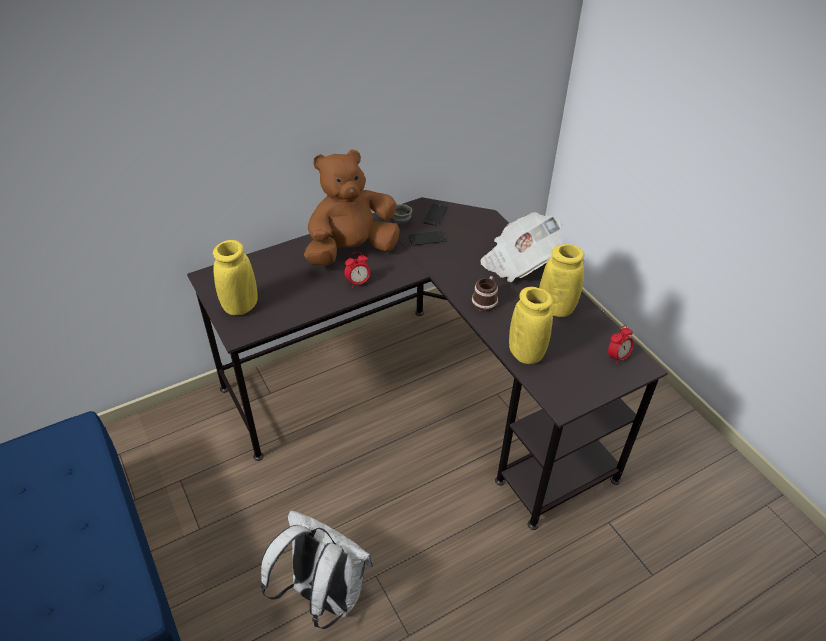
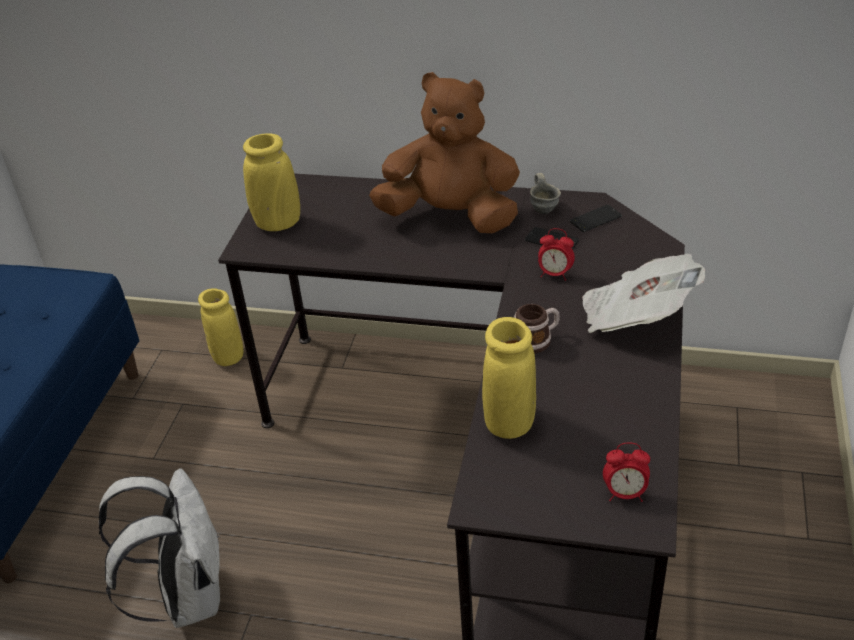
camera: 45 degrees right, 5 degrees down
alarm clock [344,252,370,288] -> alarm clock moved to [538,228,575,281]
yellow vase [539,244,584,317] -> yellow vase moved to [198,288,243,366]

